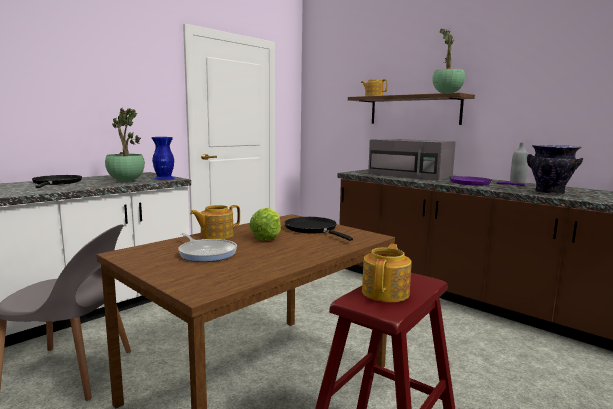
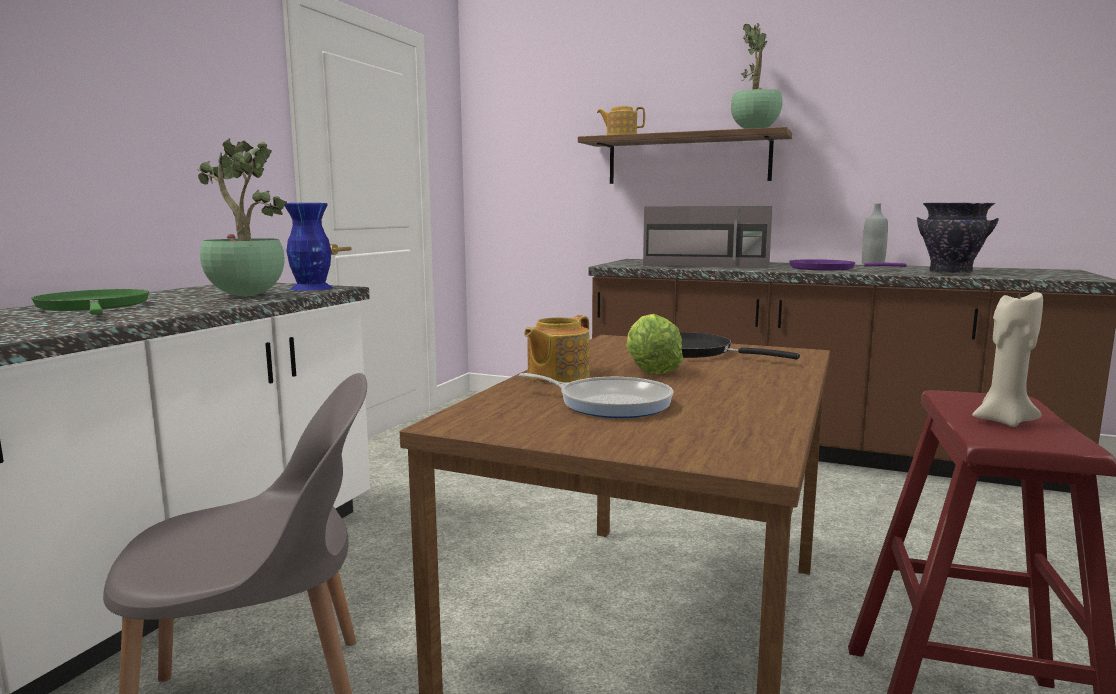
camera: 20 degrees left, 0 degrees up
black frying pan [32,175,82,188] -> green frying pan [31,289,149,315]
teapot [362,244,412,302] -> beige candle [972,291,1043,427]

